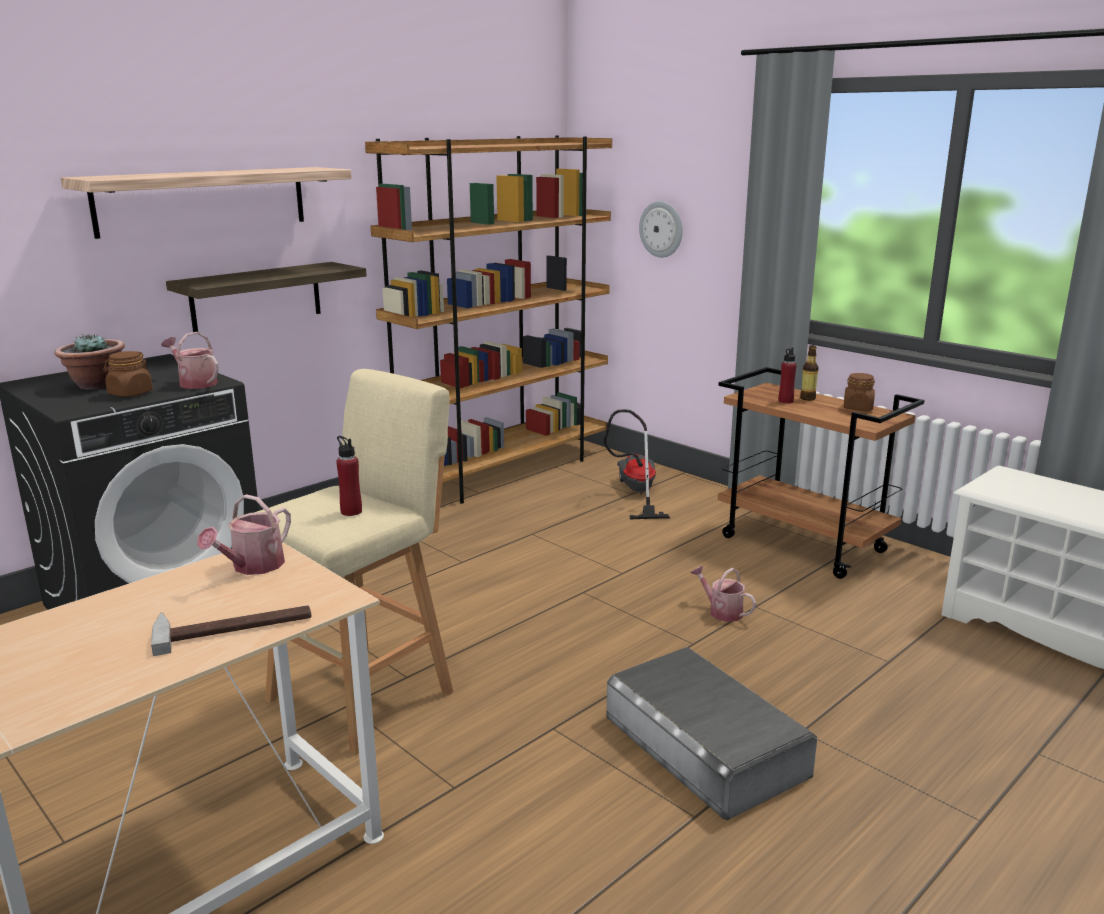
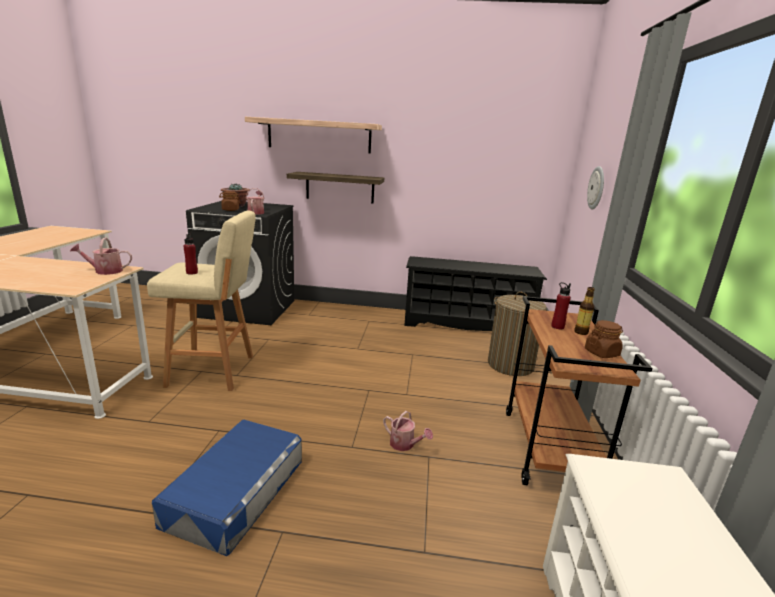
camera: 50 degrees right, 0 degrees up
hammer [151,605,311,656] -> none
brown bookcase [365,135,612,504] -> black shoe rack [404,256,547,331]
vacuum cleaner [604,409,670,519] -> laundry basket [488,291,547,376]
grey storage box [607,647,817,820] -> blue storage box [152,420,302,556]
watering can [690,565,756,622] -> watering can turned 120 degrees clockwise [383,411,433,451]

